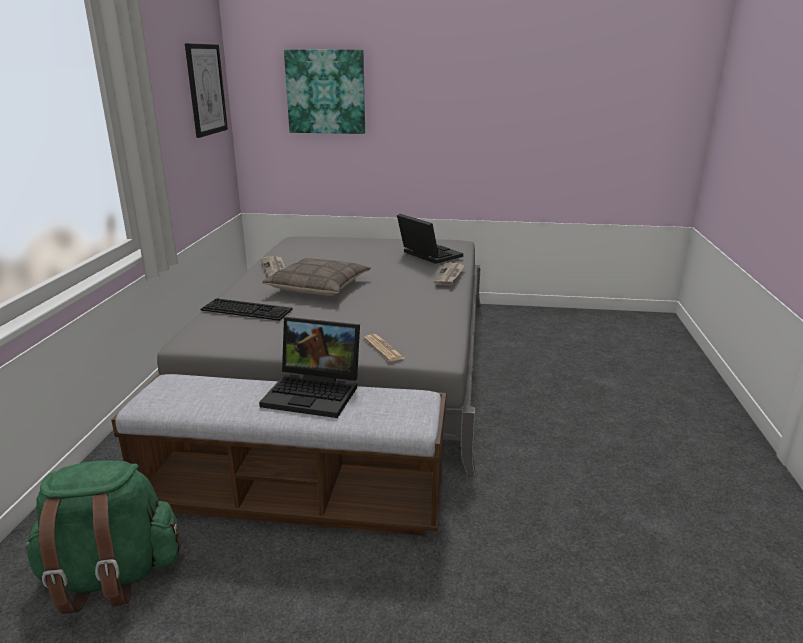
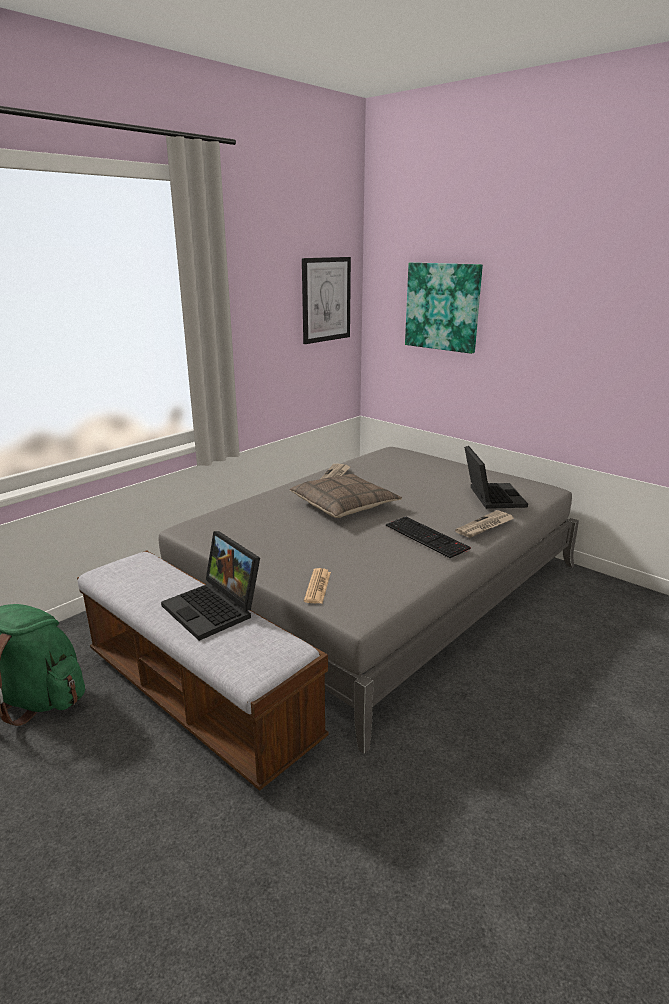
camera: 35 degrees right, 0 degrees up
keyboard [200,298,293,321] -> keyboard moved to [386,517,471,558]

